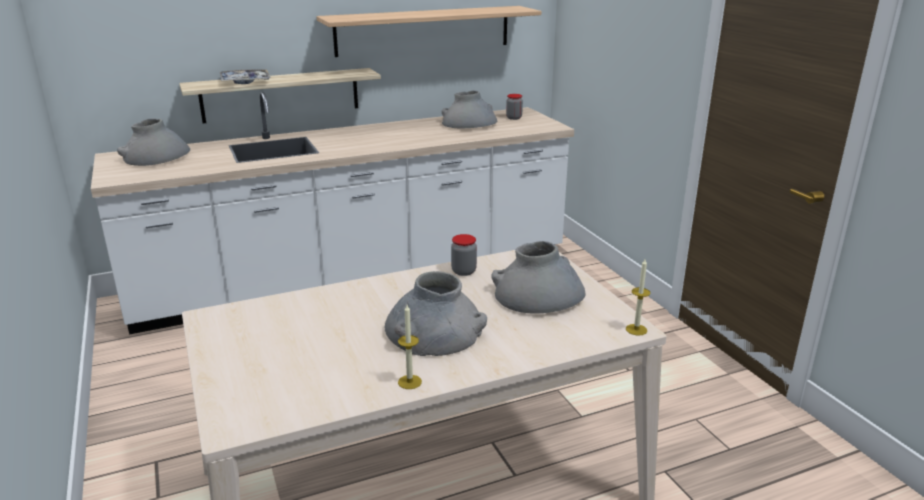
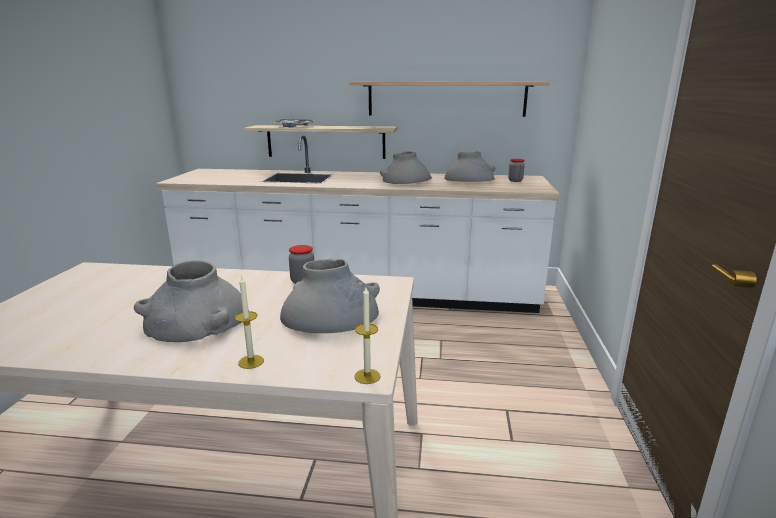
camera: 30 degrees right, 5 degrees down
grey vase [117,118,190,166] -> grey vase moved to [380,151,432,184]
candle [398,305,422,389] -> candle moved to [235,275,264,369]

